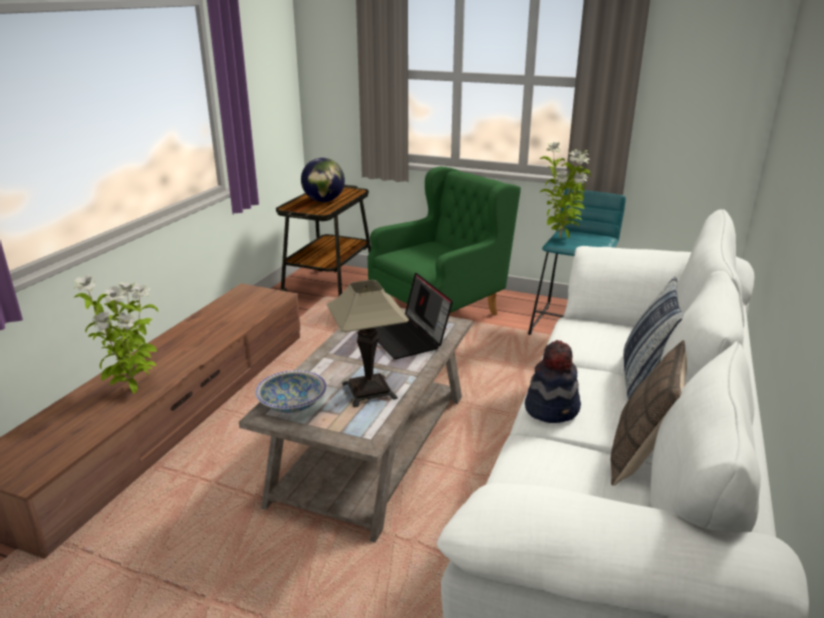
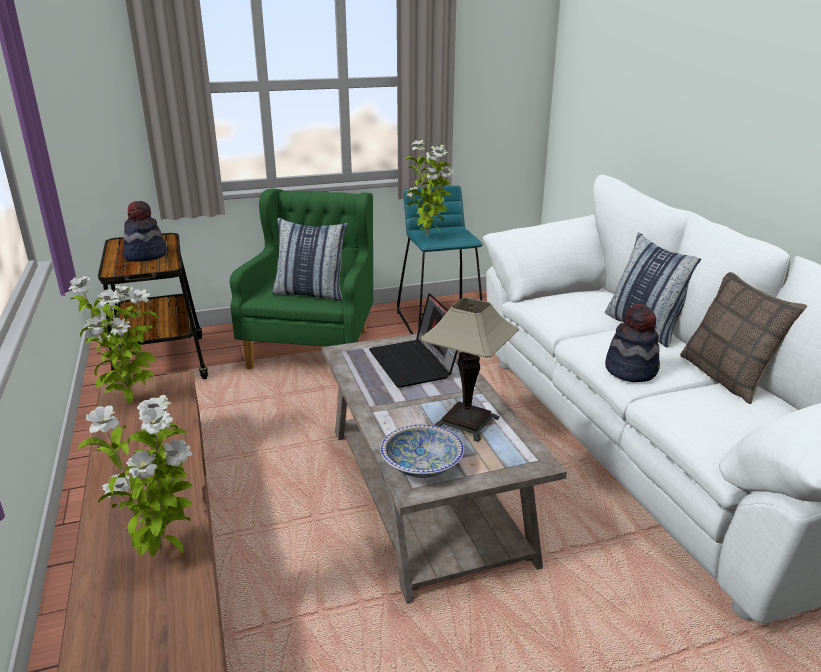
camera: 40 degrees left, 0 degrees up
globe [301,158,345,202] -> hat [122,201,167,262]
laptop [373,273,453,359] -> laptop turned 45 degrees clockwise [369,293,458,388]
none -> potted plant [69,276,158,404]
none -> pillow [272,218,348,301]

